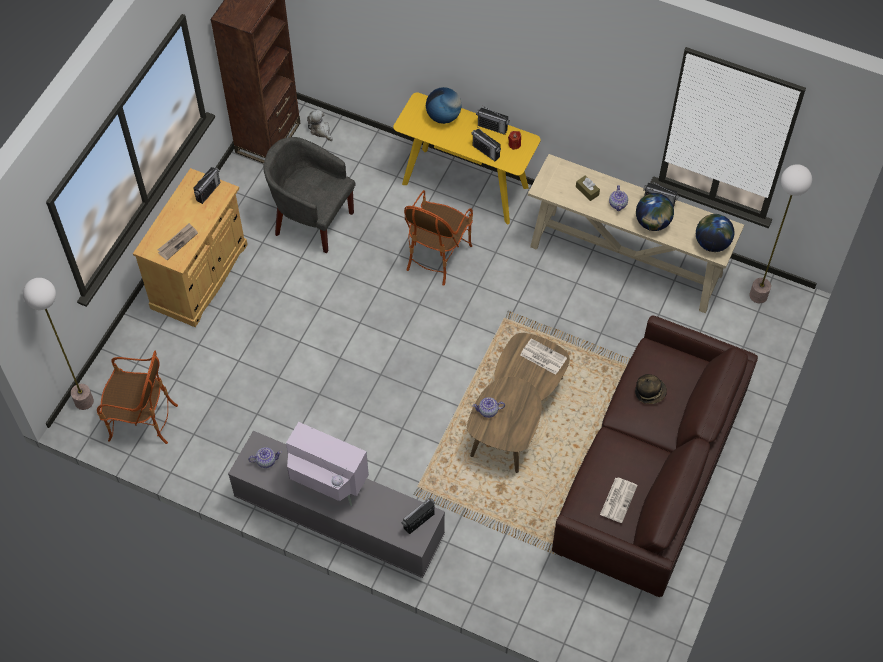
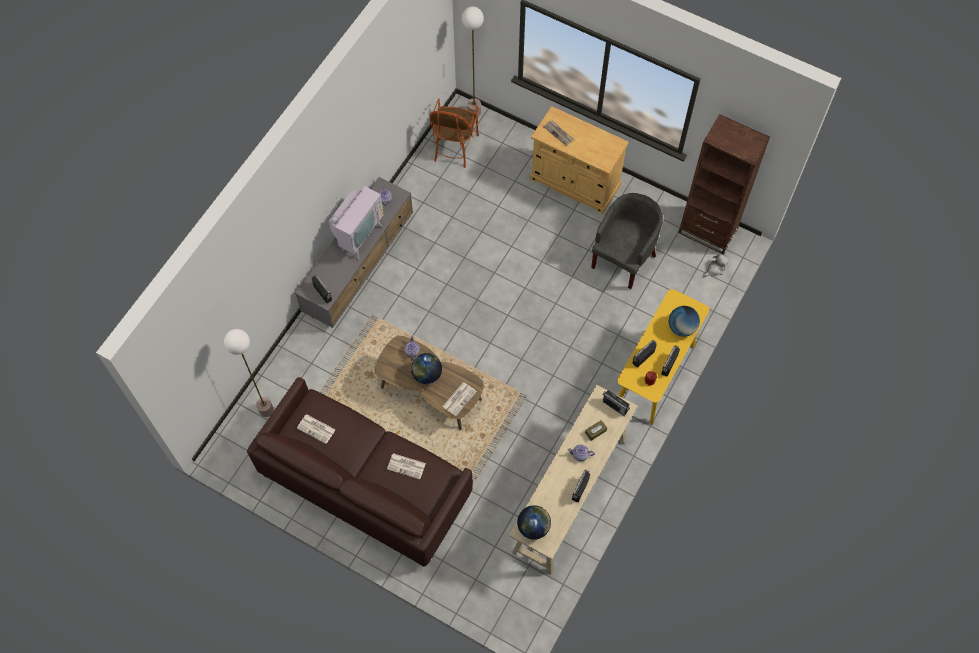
camera: 95 degrees right, 5 degrees up
radio [193,167,220,204] -> radio moved to [603,390,630,416]
armchair [404,190,473,286] -> none
hat [635,374,667,404] -> newspaper [387,453,426,480]
globe [636,193,674,231] -> globe moved to [411,353,442,384]
floor lamp [749,164,812,303] -> floor lamp moved to [224,329,274,417]

